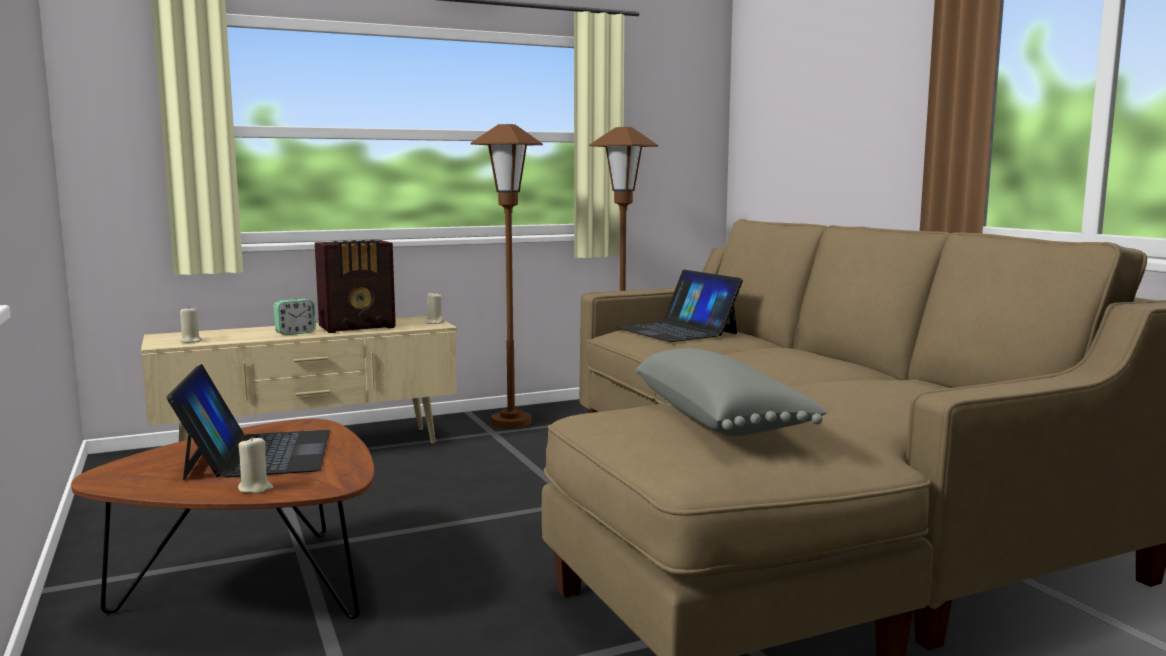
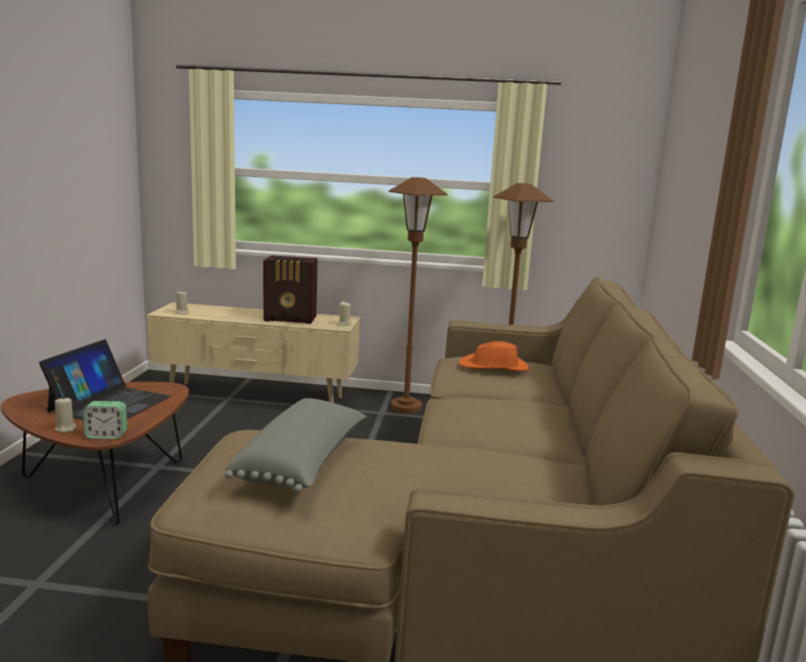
camera: 30 degrees right, 5 degrees up
alarm clock [273,299,316,335] -> alarm clock moved to [83,401,127,439]
laptop [616,270,743,342] -> orange hat [458,341,529,371]

